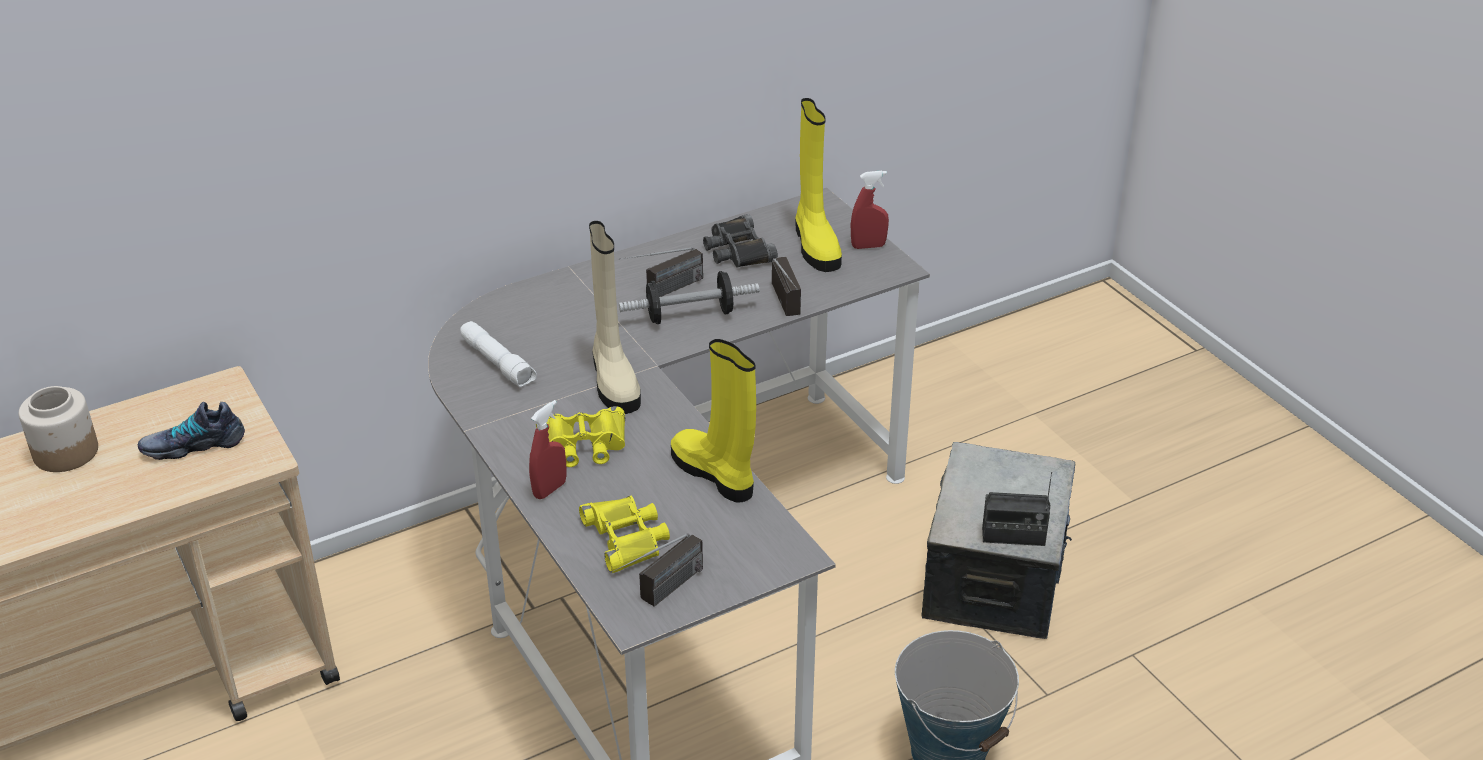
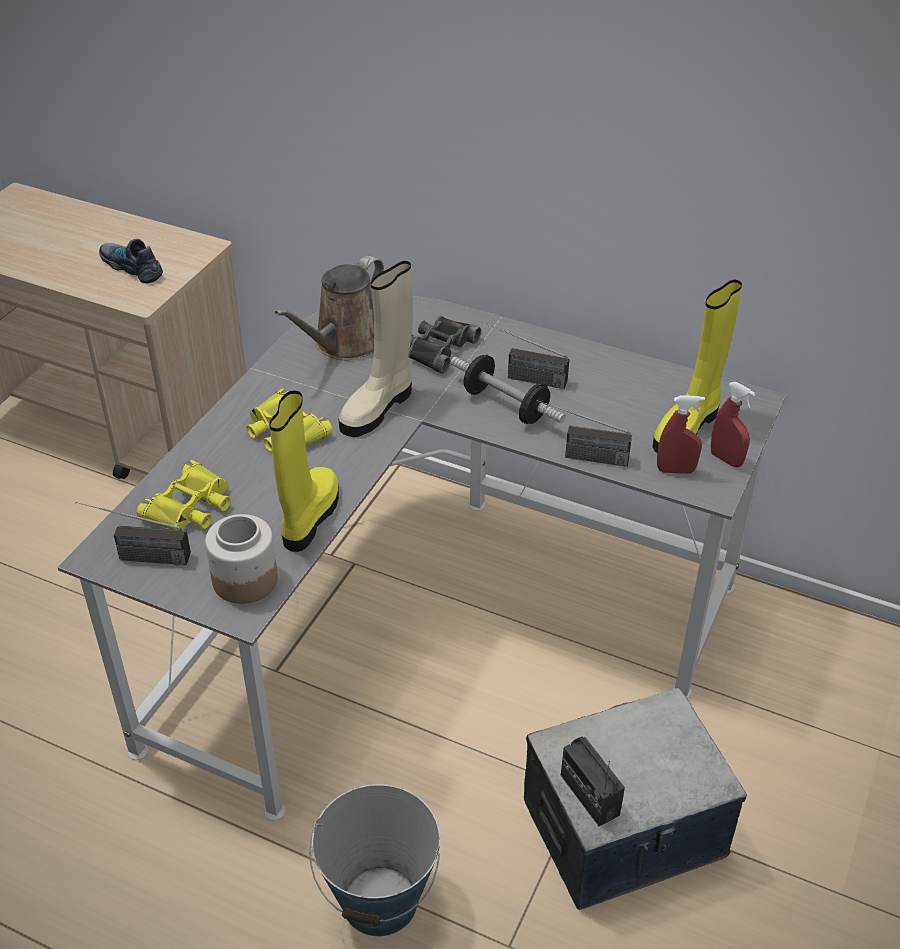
camera: 55 degrees right, 5 degrees up
jar [19,386,98,472] -> jar moved to [205,514,278,604]
white flashlight [461,321,537,387] -> brown watering can [275,256,384,360]
red spray bottle [529,400,567,499] -> red spray bottle moved to [657,395,705,474]
black binoculars [703,214,778,268] -> black binoculars moved to [409,316,481,374]
radio [772,257,801,316] -> radio turned 60 degrees clockwise [537,400,632,467]

